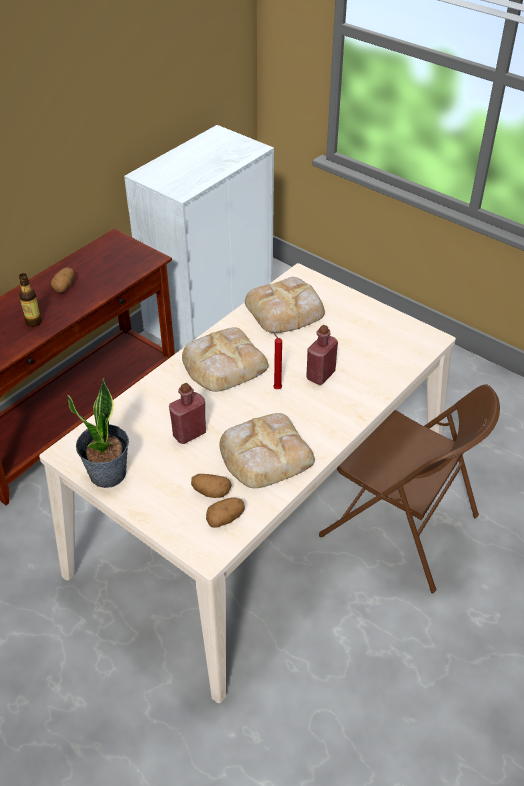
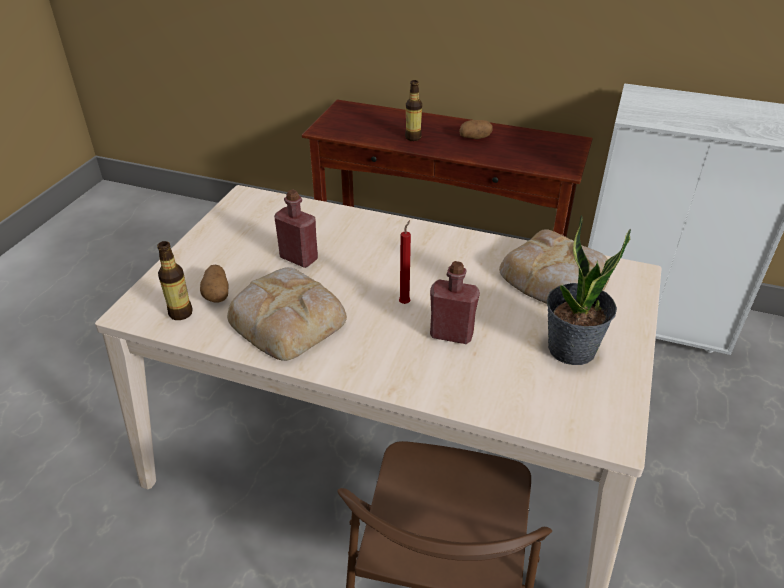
camera: 70 degrees right, 5 degrees down
potted plant [67,378,129,488] -> potted plant moved to [547,215,631,365]
bread [182,327,269,392] -> none
potato [206,497,245,528] -> bottle [157,241,193,320]

